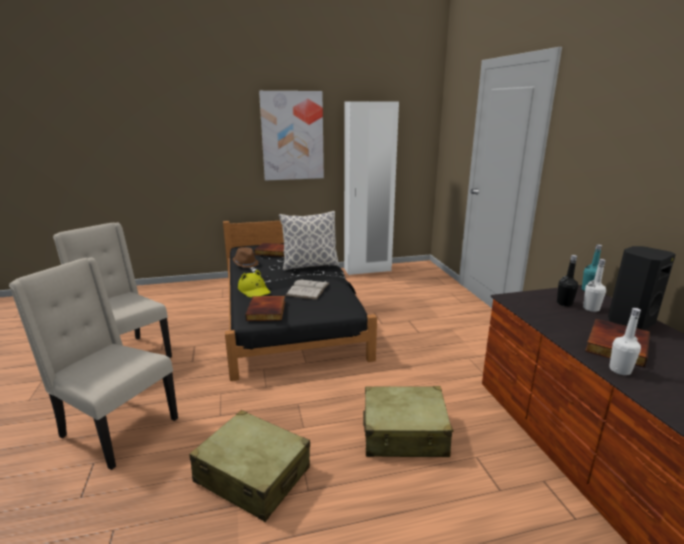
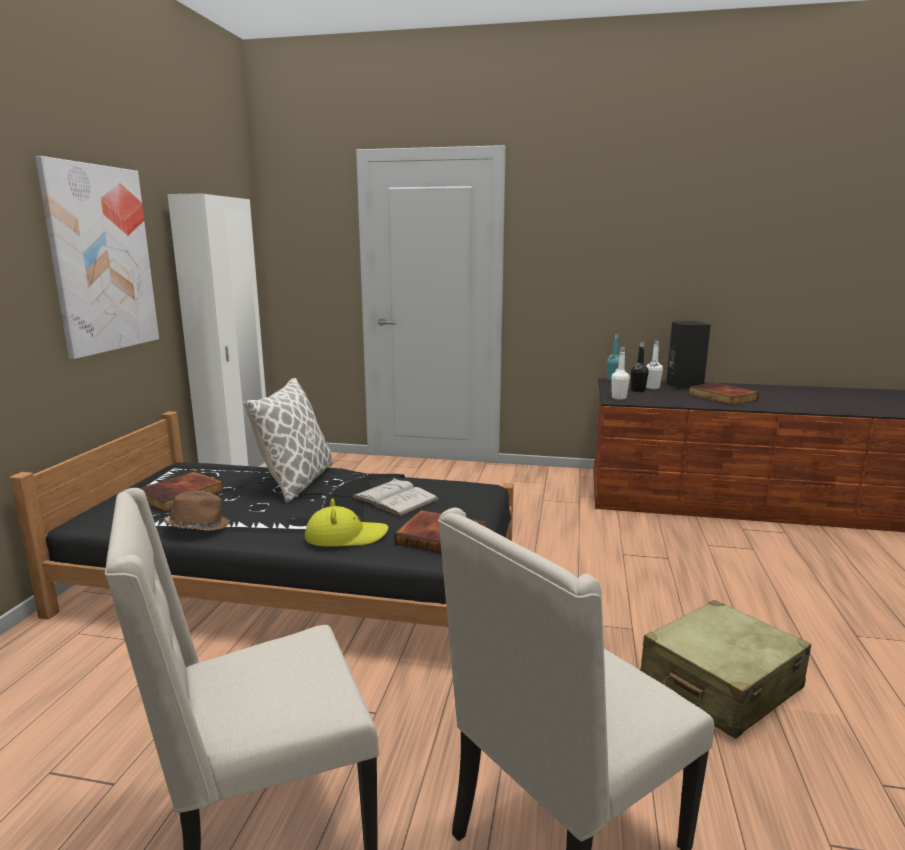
camera: 65 degrees left, 5 degrees down
beige suitcase [363,386,454,457] -> none
white bottle [609,308,641,375] -> white bottle moved to [611,347,630,400]

